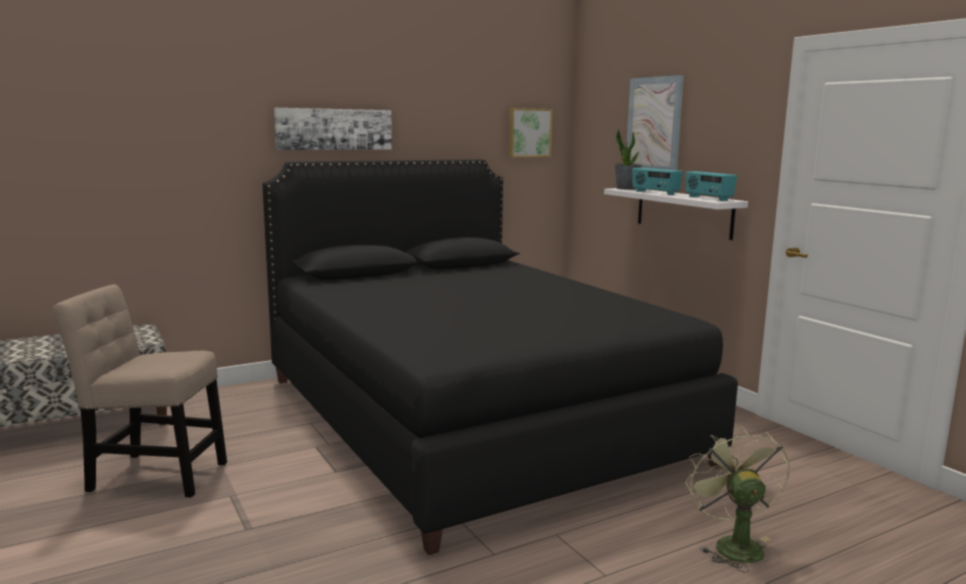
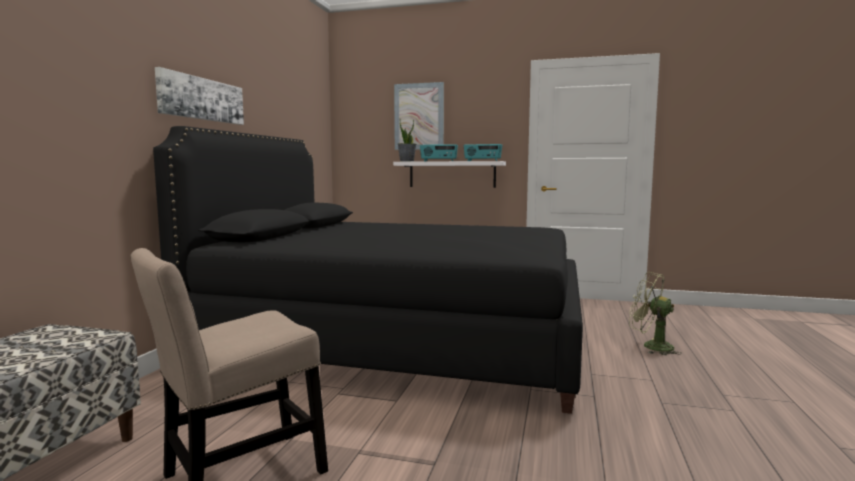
camera: 45 degrees left, 5 degrees down
picture [509,108,553,157] -> none

